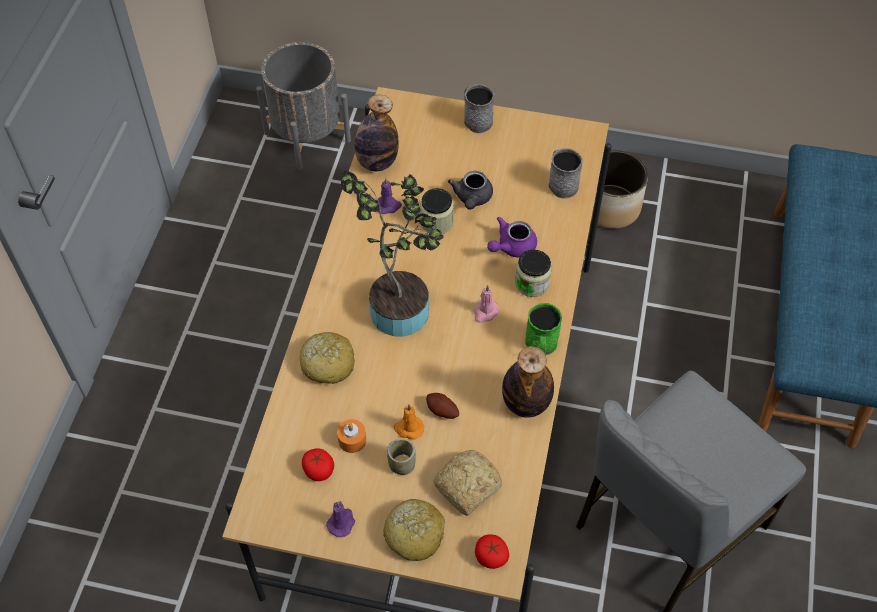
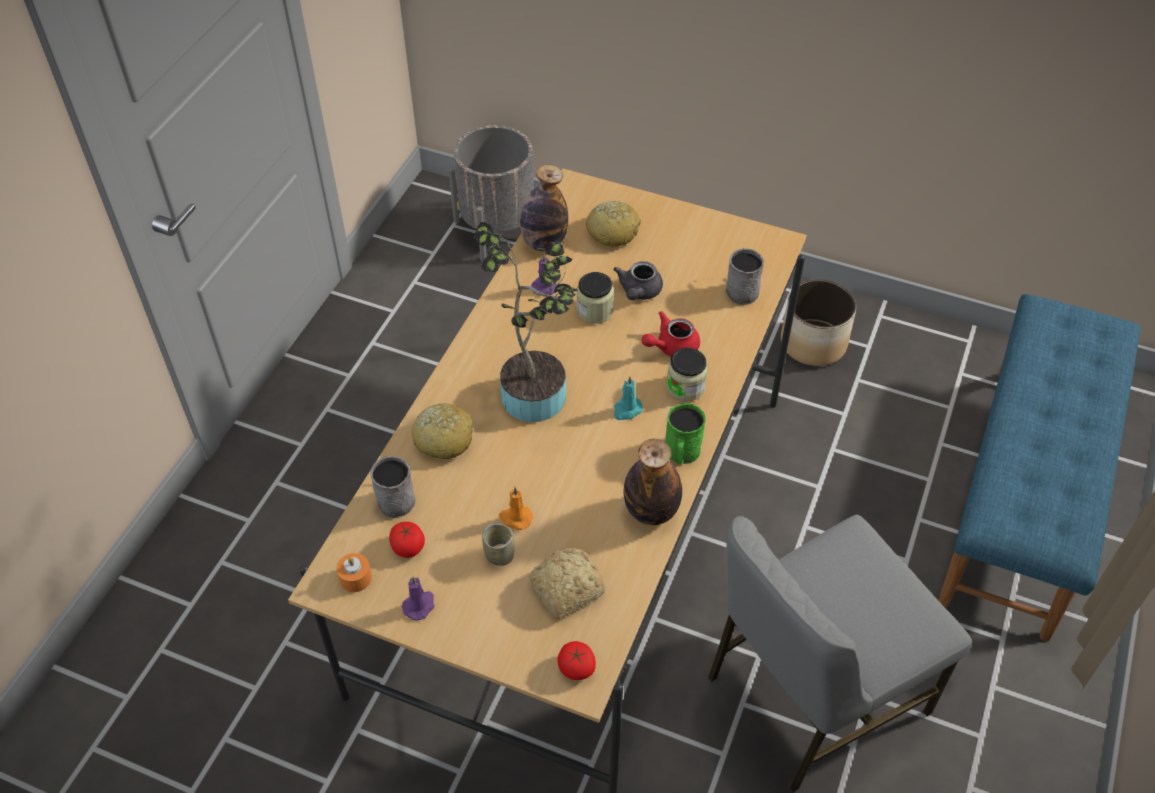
camera: 10 degrees right, 5 degrees down
orange candle [337,419,366,453] -> orange candle moved to [336,553,372,592]
bread [383,499,445,561] -> bread moved to [586,201,641,247]
potato [426,393,459,419] -> none
grey mug [464,84,494,133] -> grey mug moved to [371,456,416,518]
pink candle [473,285,499,323] -> turquoise candle [614,376,643,420]
purple teapot [487,217,537,258] -> red teapot [641,311,700,357]

